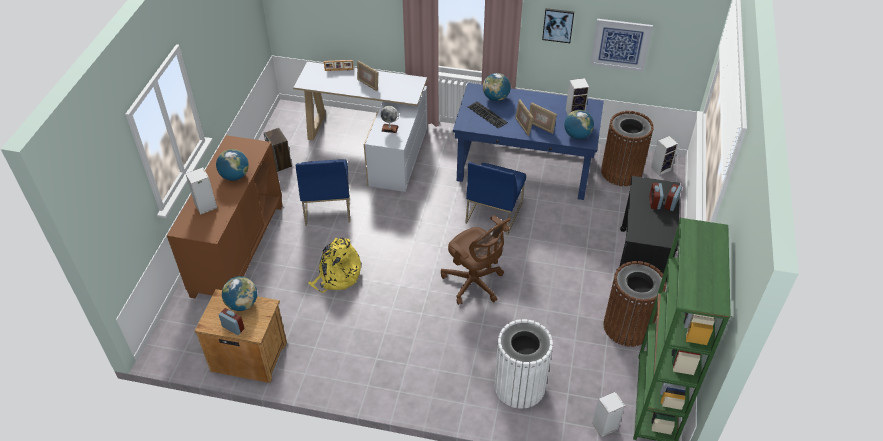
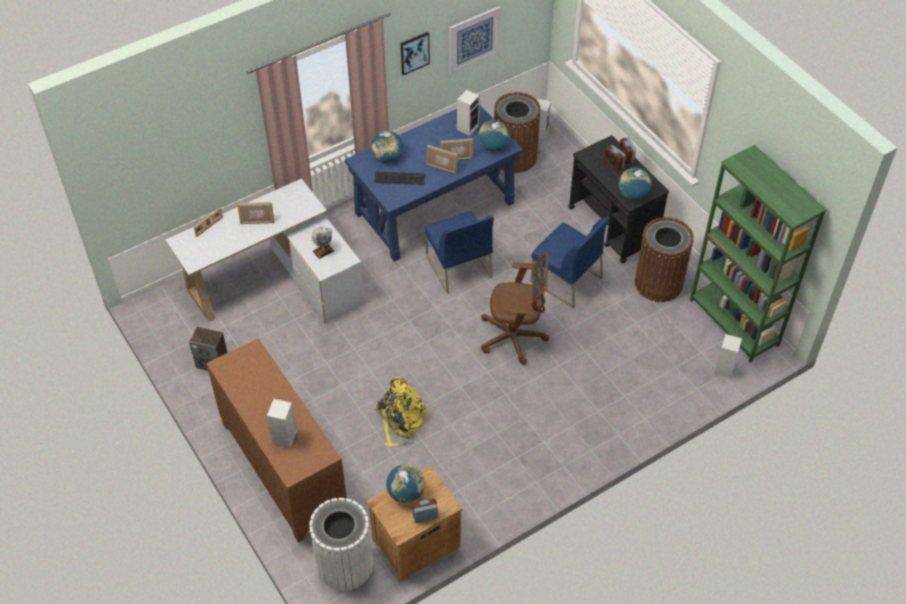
camera: 45 degrees left, 5 degrees up
globe [216,149,249,181] -> globe moved to [619,168,652,200]
blue chair [296,159,350,226] -> blue chair moved to [531,217,610,308]
white trash can [494,319,553,409] -> white trash can moved to [309,498,373,591]

